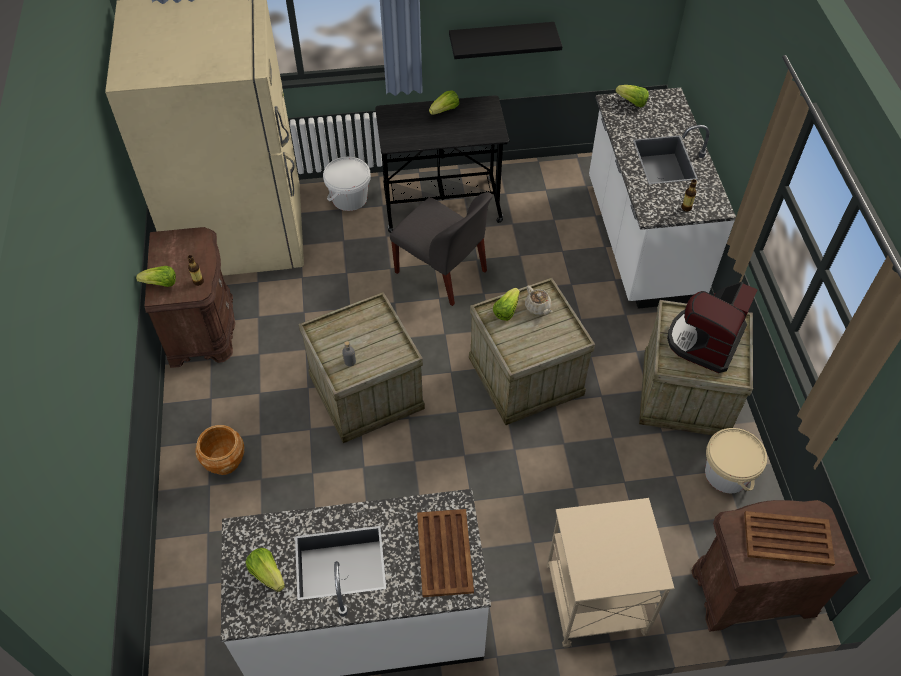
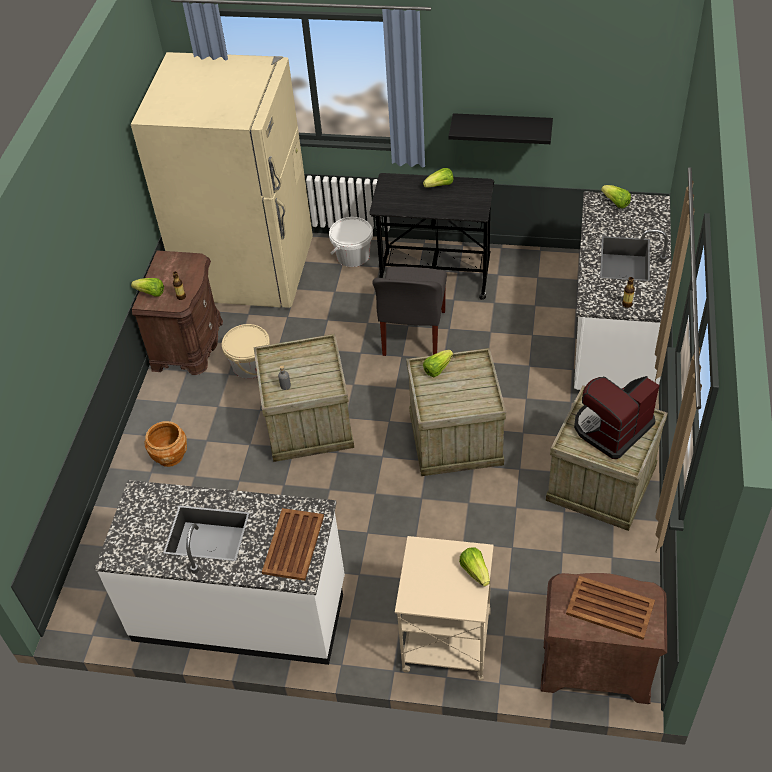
camera: 20 degrees right, 5 degrees down
lettuce [245,548,285,592] -> lettuce moved to [459,547,490,586]
grey chair [390,192,493,306] -> grey chair turned 45 degrees clockwise [372,267,447,356]
beige teapot [525,286,553,315] -> none
beige bucket [705,428,767,493] -> beige bucket moved to [222,324,270,379]

